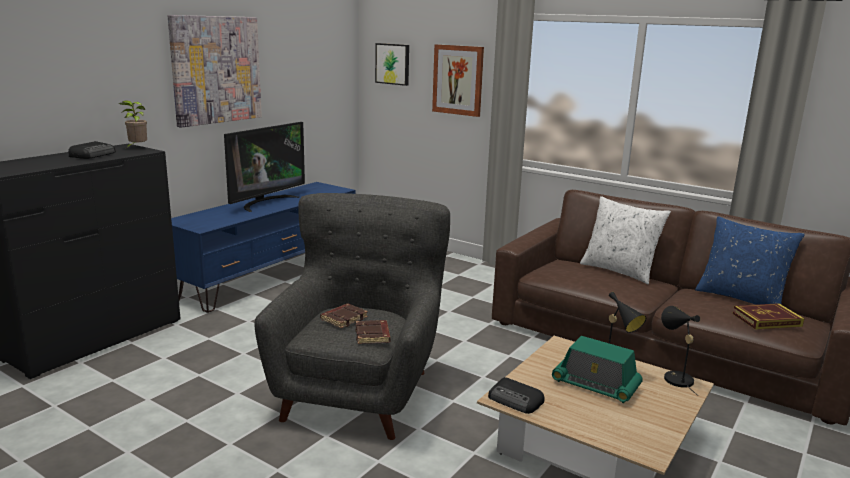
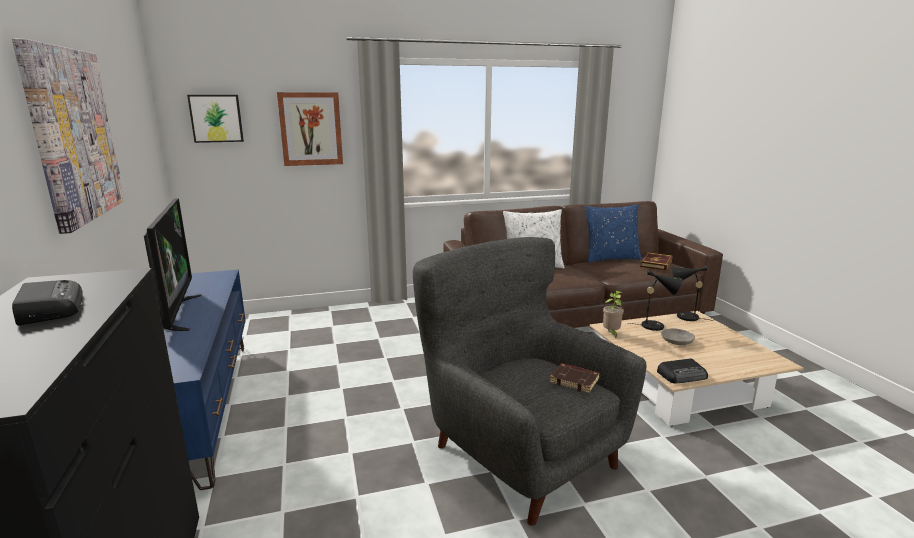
camera: 50 degrees left, 0 degrees up
potted plant [119,101,147,147] -> potted plant moved to [603,291,624,337]
brown book [320,304,368,328] -> none
radio [552,336,643,403] -> grey bowl [661,328,695,345]

